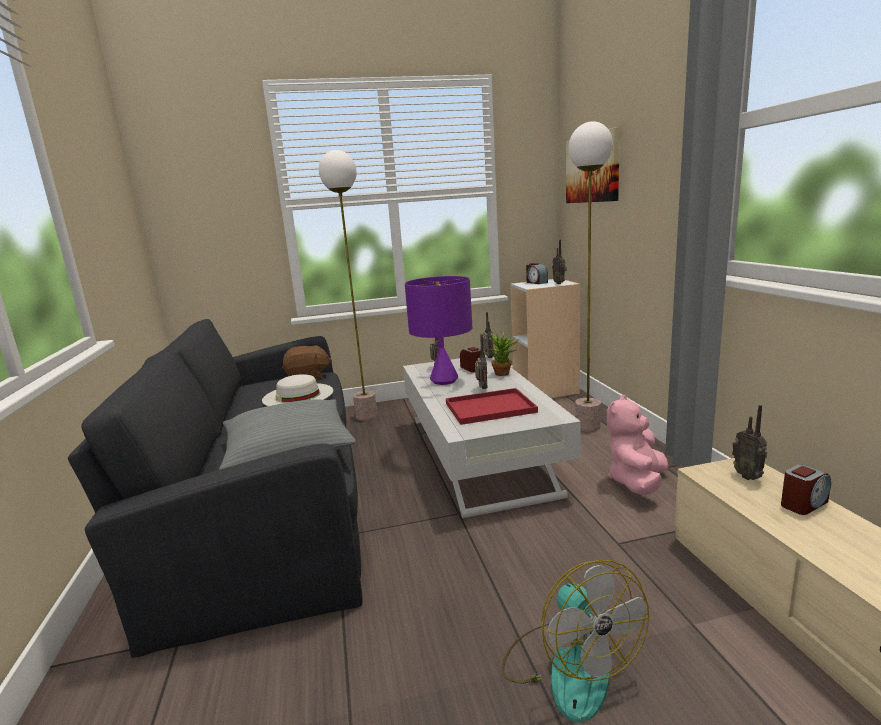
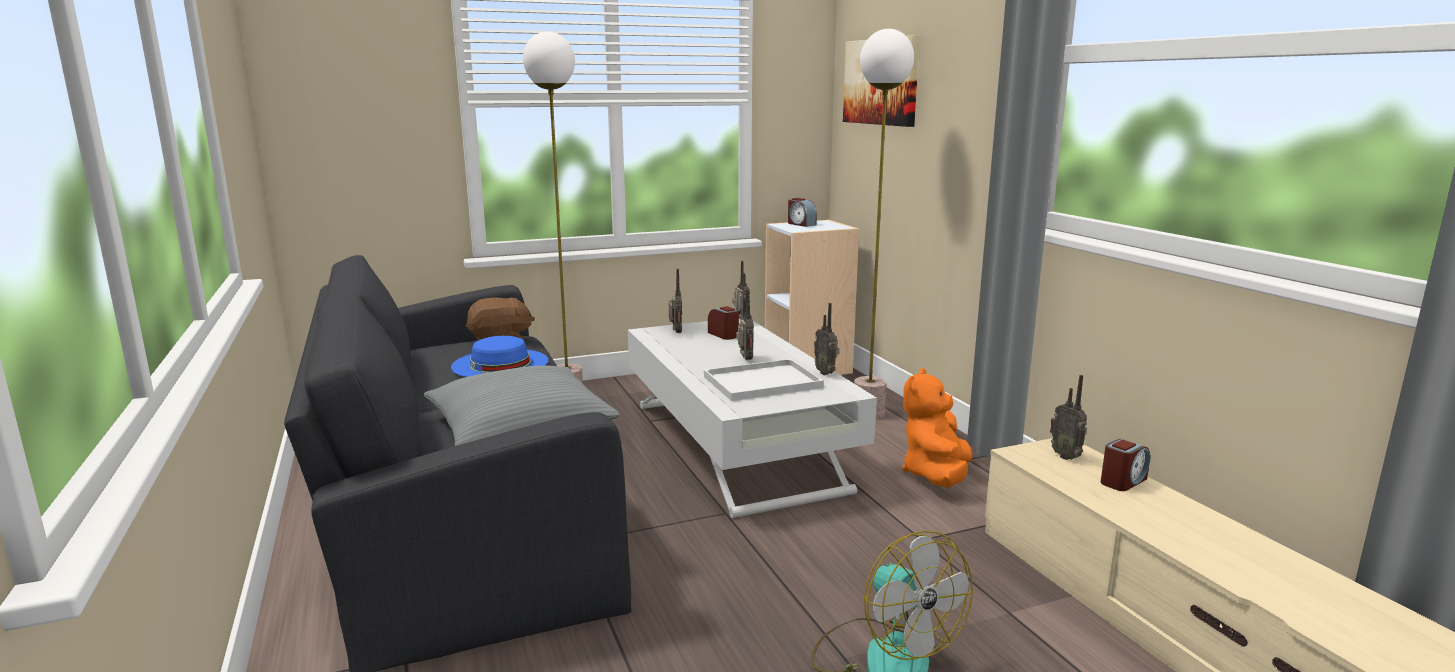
camera: 10 degrees left, 0 degrees up
white hat [262,374,333,406] -> blue hat [451,336,548,377]
purple table lamp [405,276,472,385] -> none
red tray [446,388,538,425] -> white tray [704,359,824,401]
potted plant [488,332,520,376] -> none
radio [552,240,567,284] -> radio moved to [814,303,840,375]
pink plush toy [607,395,669,495] -> orange plush toy [902,368,973,487]

